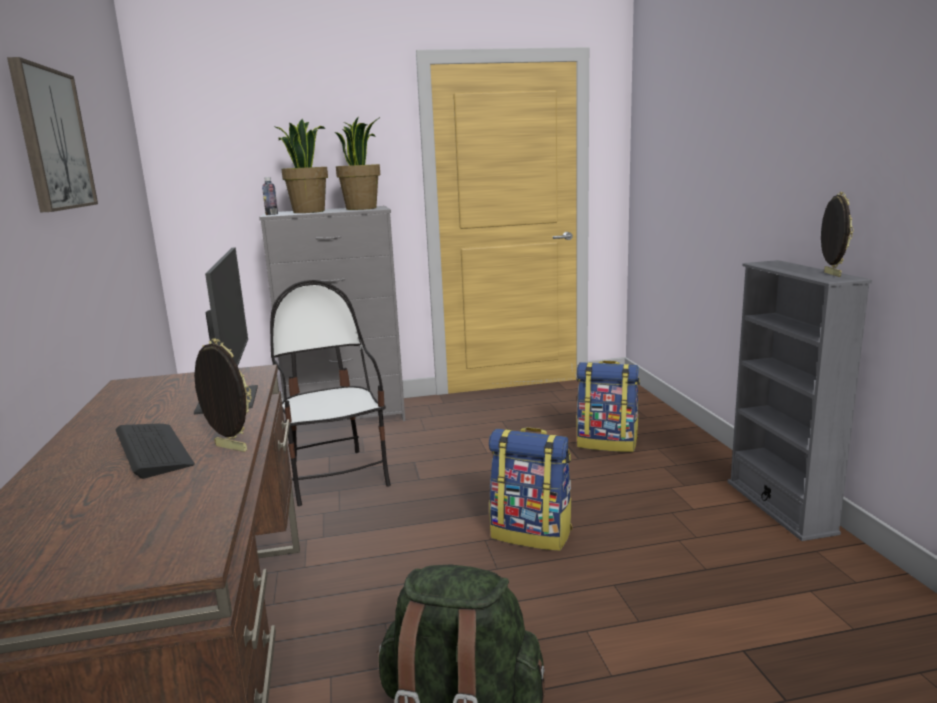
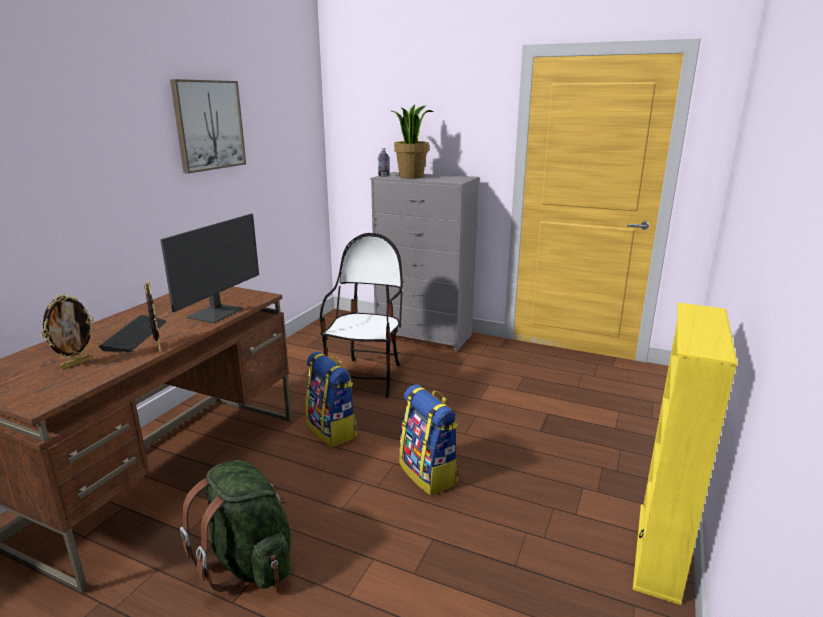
camera: 35 degrees right, 5 degrees up
potted plant [335,117,380,210] -> none
backpack [576,360,640,452] -> backpack moved to [305,352,358,447]
grey bookcase [727,260,872,541] -> yellow bookcase [633,303,737,605]
picture frame [821,192,854,277] -> picture frame moved to [42,294,95,369]

